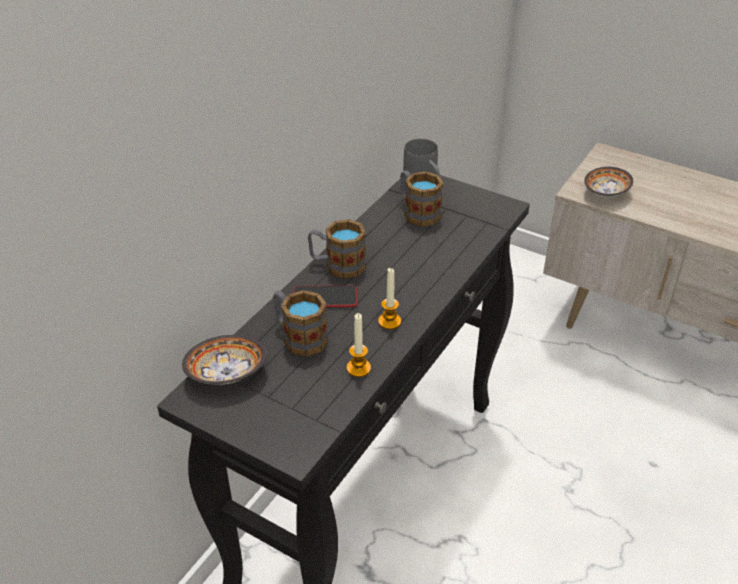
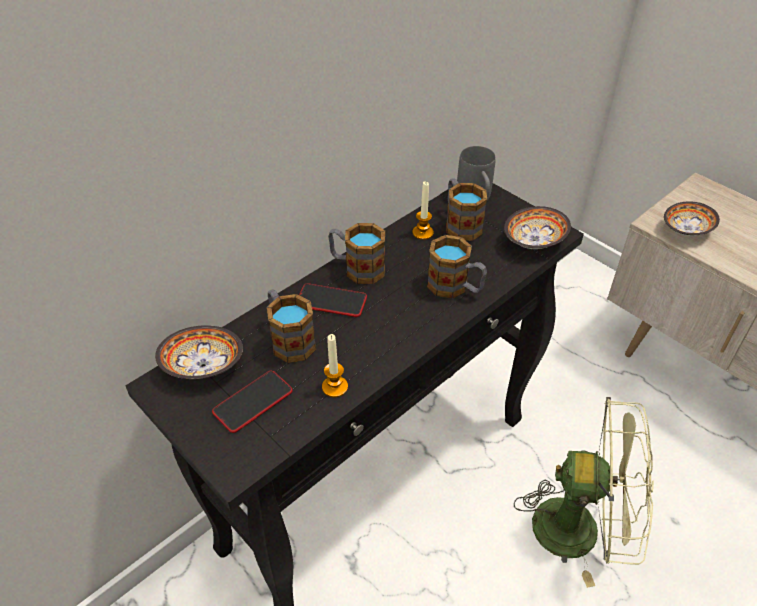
camera: 15 degrees right, 5 degrees up
candle [378,268,401,330] -> candle moved to [412,181,434,240]
none -> phone [212,371,293,433]
none -> mug [427,235,487,299]
none -> bowl [504,206,571,249]
none -> green fan [514,397,654,588]

